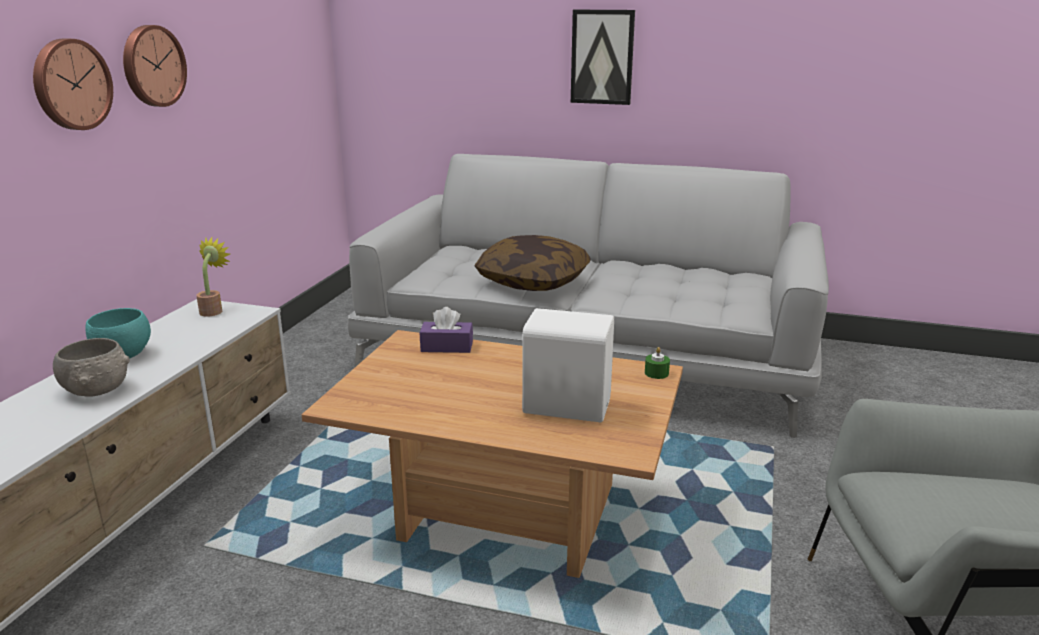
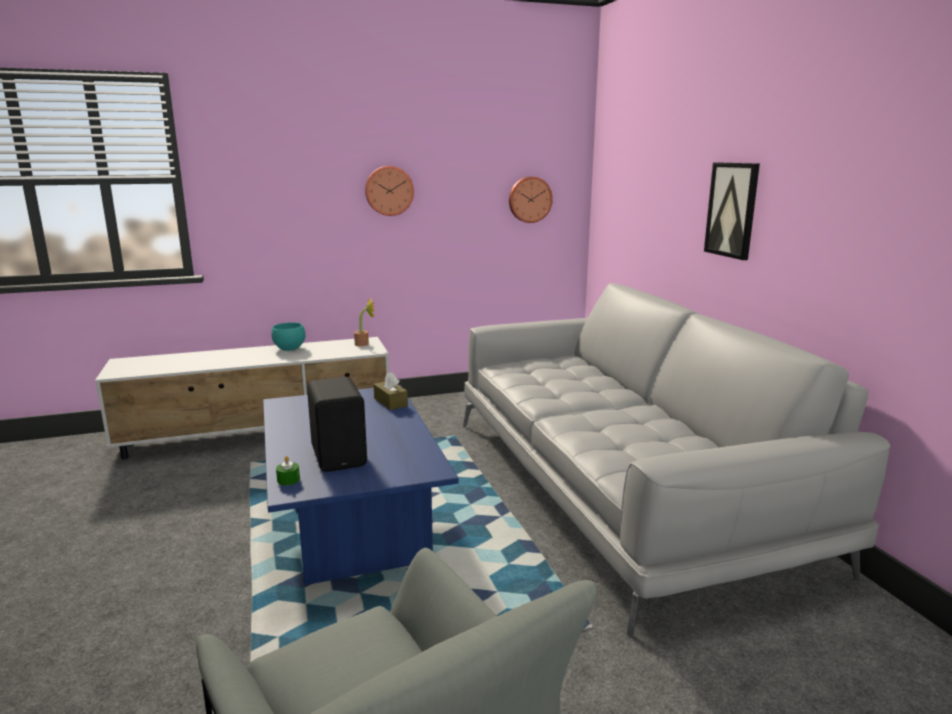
camera: 55 degrees right, 5 degrees down
wall clock [33,38,113,130] -> wall clock moved to [509,177,553,223]
grey bowl [53,338,130,397] -> none
brown coffee table [302,330,683,578] -> blue coffee table [263,385,459,585]
purple tissue box [420,307,473,353] -> brown tissue box [374,372,408,410]
pillow [474,235,591,291] -> none
white speaker [522,308,614,422] -> black speaker [307,377,367,472]
green candle [645,347,670,379] -> green candle moved to [276,456,300,485]

